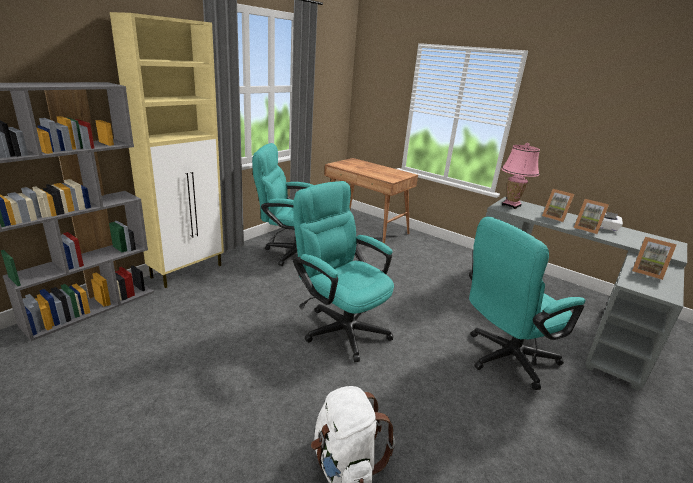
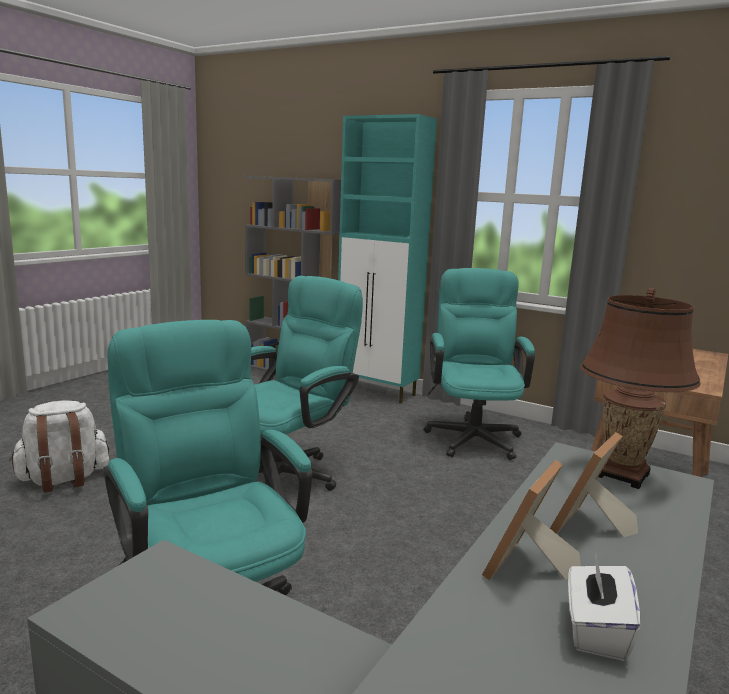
camera: 85 degrees right, 10 degrees down
beige cabinet [110,12,224,288] -> turquoise cabinet [338,114,437,404]
pink table lamp [501,143,540,209] -> brown table lamp [580,288,701,489]
picture frame [632,237,677,280] -> none

